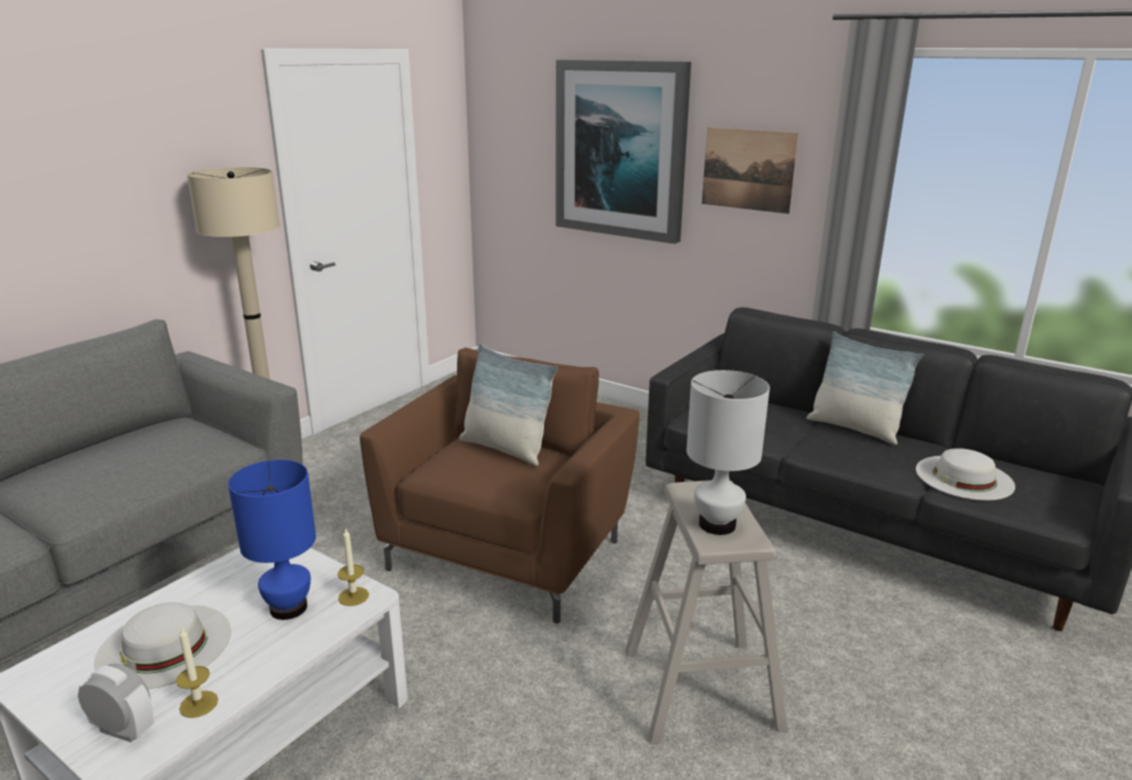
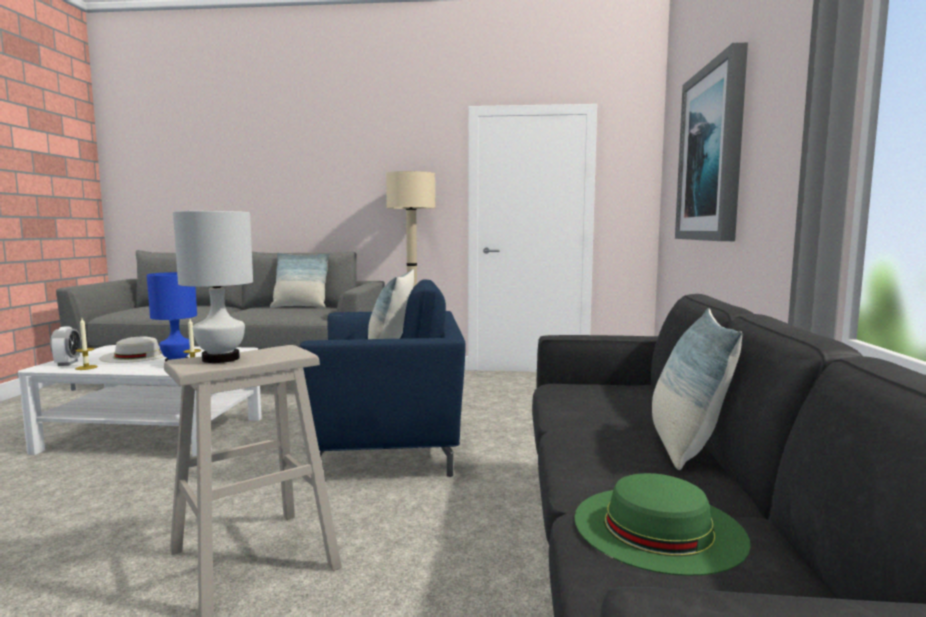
camera: 60 degrees right, 15 degrees down
brown armchair [360,348,640,624] -> blue armchair [300,279,466,477]
picture [702,127,799,214] -> none
white hat [916,448,1015,500] -> green hat [574,473,750,576]
none -> pillow [270,252,330,308]

